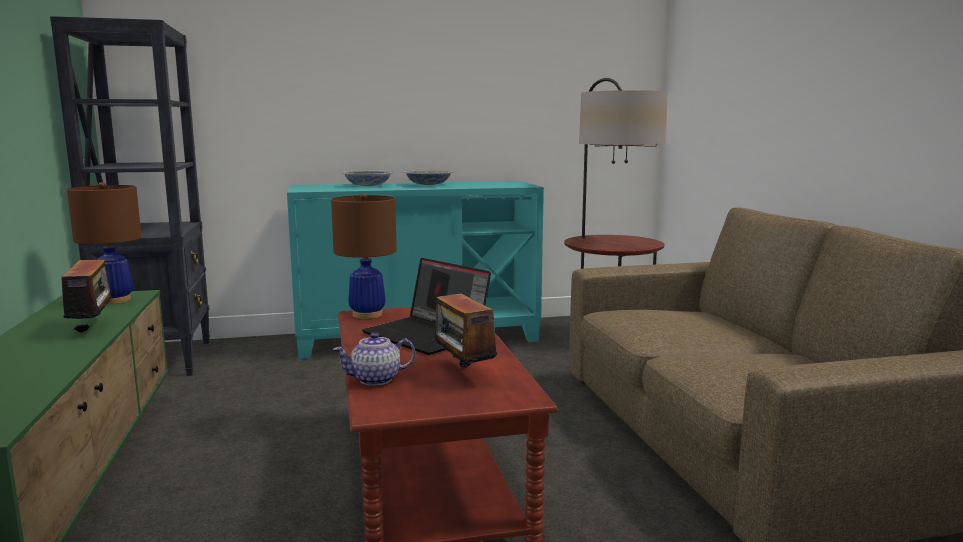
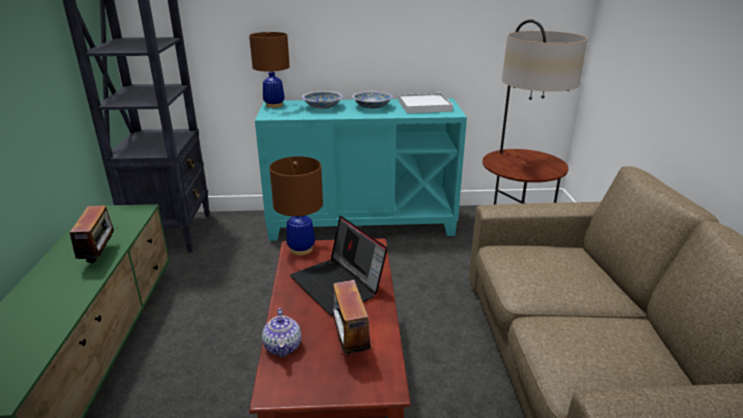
camera: 10 degrees right, 15 degrees up
brown table lamp [67,182,142,304] -> brown table lamp moved to [249,31,290,108]
teapot [332,332,416,386] -> teapot turned 90 degrees counterclockwise [262,308,301,358]
none -> white tray [398,93,453,113]

